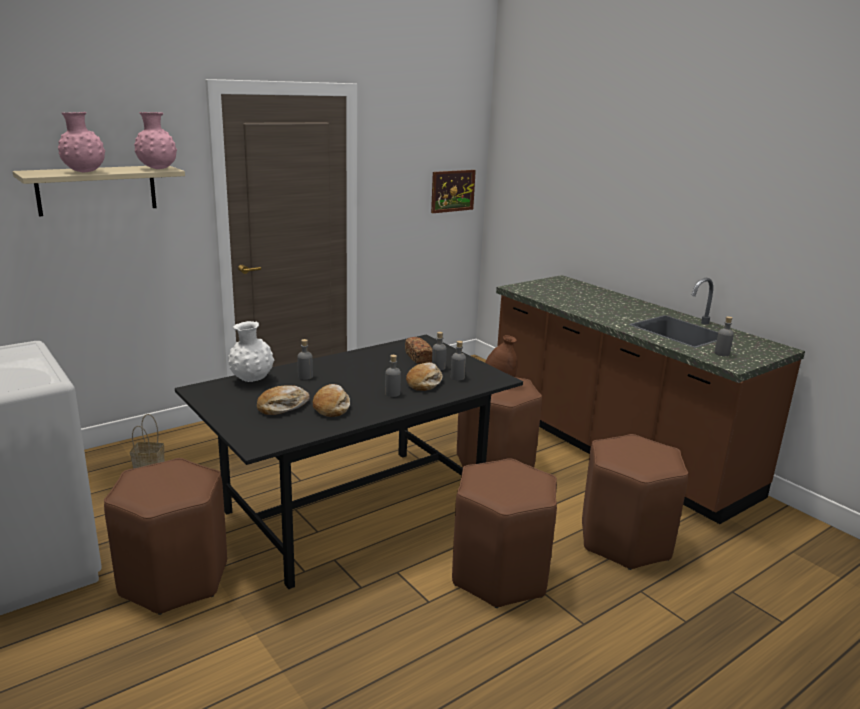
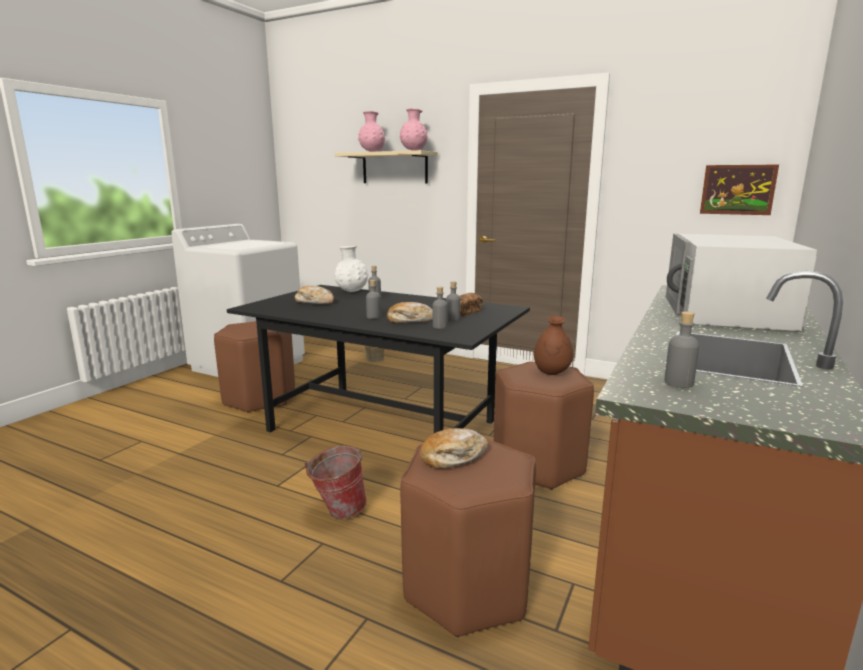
camera: 65 degrees right, 5 degrees down
bread [313,384,350,417] -> bread moved to [420,428,488,469]
brown stool [452,458,557,608] -> bucket [304,445,367,519]
none -> white microwave [666,234,818,331]

